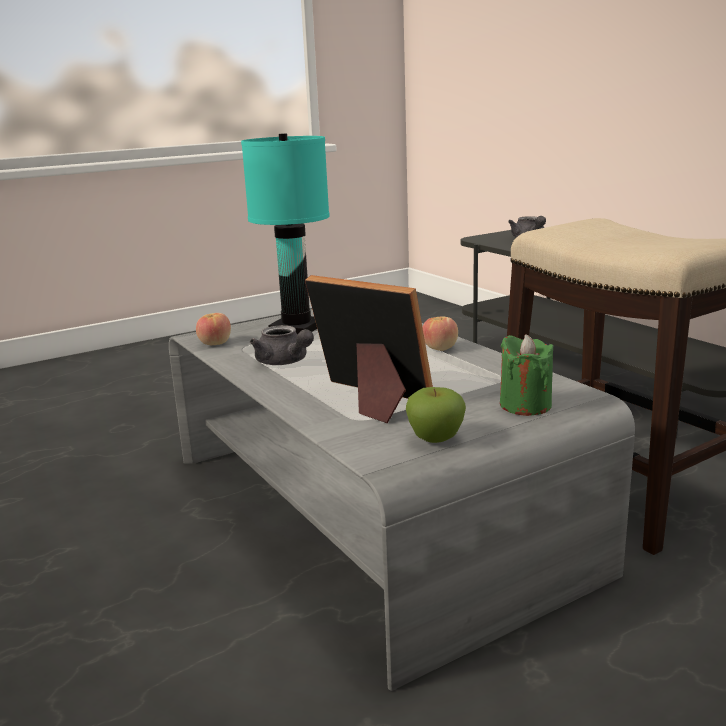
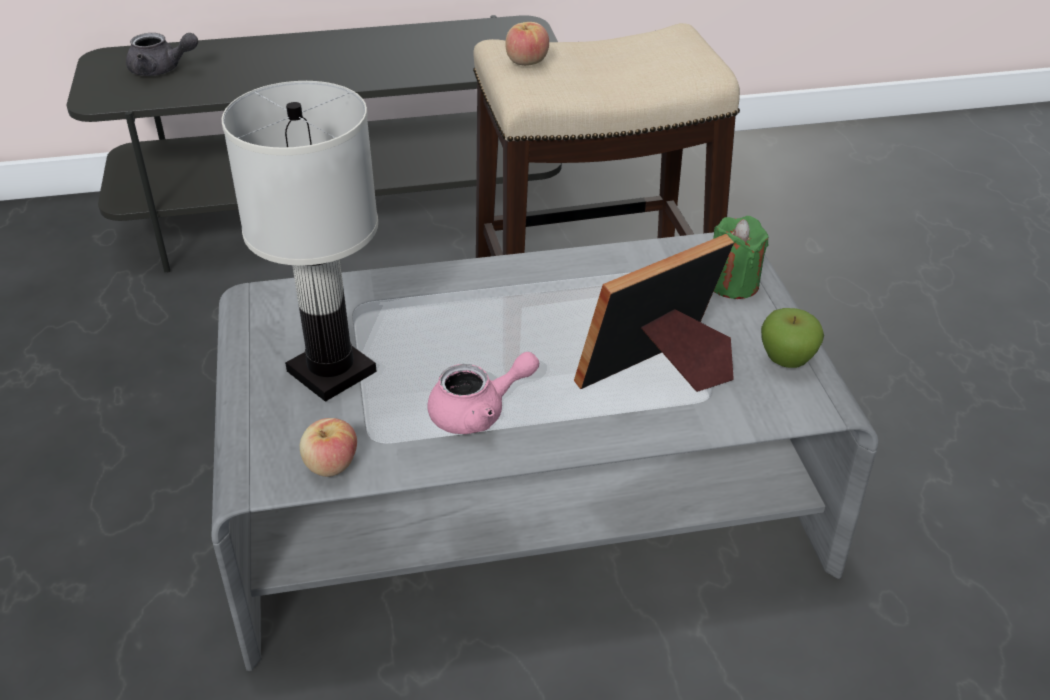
camera: 70 degrees left, 20 degrees up
turquoise table lamp [241,133,330,334] -> white table lamp [222,81,378,402]
grey teapot [250,325,314,365] -> pink teapot [428,352,539,434]
apple [423,316,458,351] -> apple moved to [505,22,549,66]

